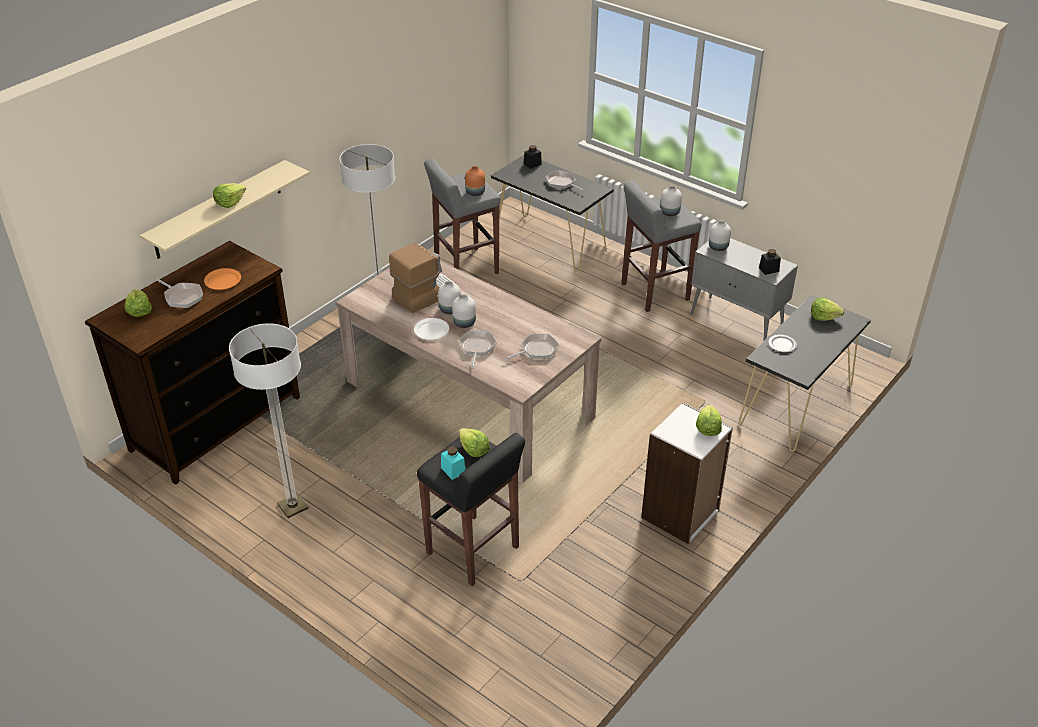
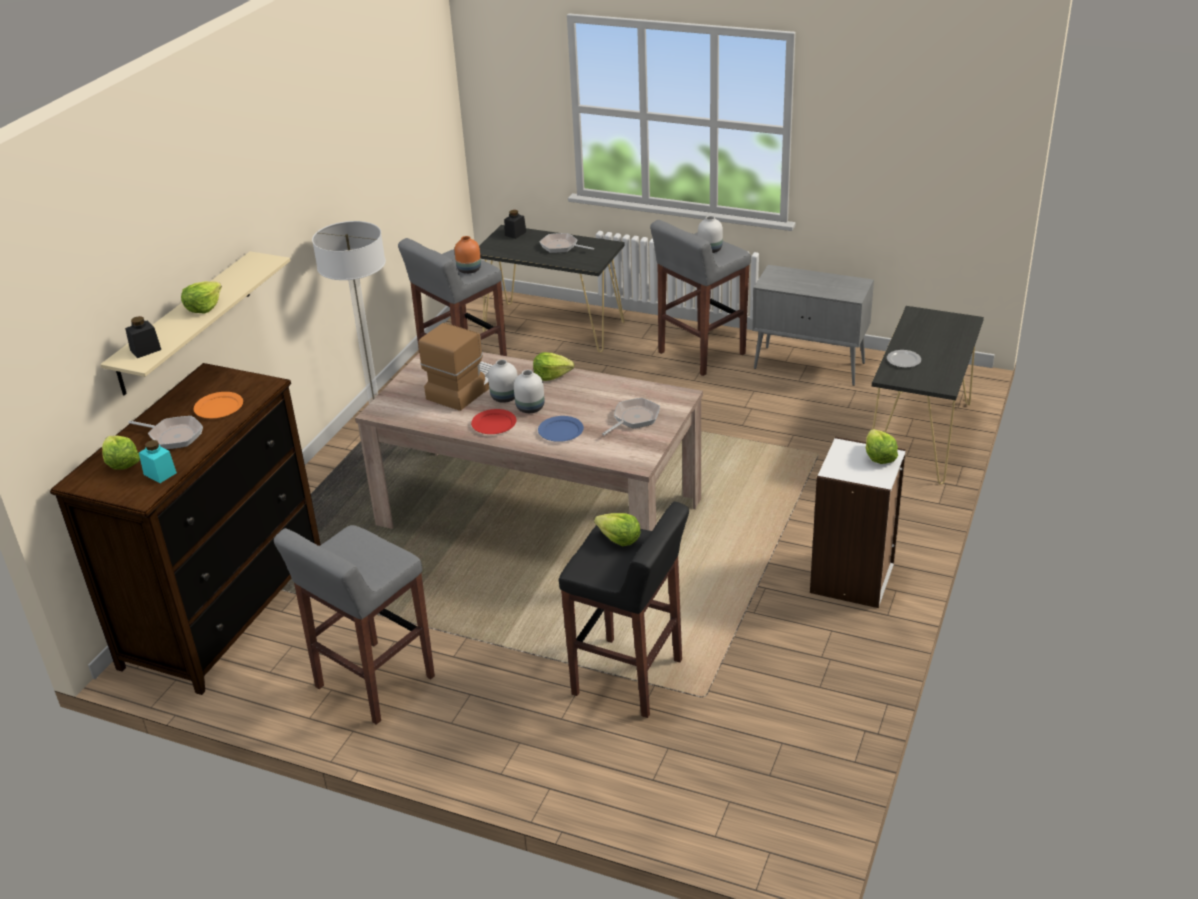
camera: 15 degrees left, 5 degrees down
floor lamp [229,323,309,518] -> grey stool [274,525,435,725]
white plate [414,318,449,340] -> red plate [471,409,516,434]
turquoise jar [441,446,465,480] -> turquoise jar moved to [139,440,177,483]
frying pan [459,330,497,369] -> blue plate [538,416,584,442]
white vase [709,221,731,251] -> none
black jar [759,249,781,275] -> black jar moved to [125,316,161,358]
lettuce [811,297,844,321] -> lettuce moved to [533,352,574,381]

